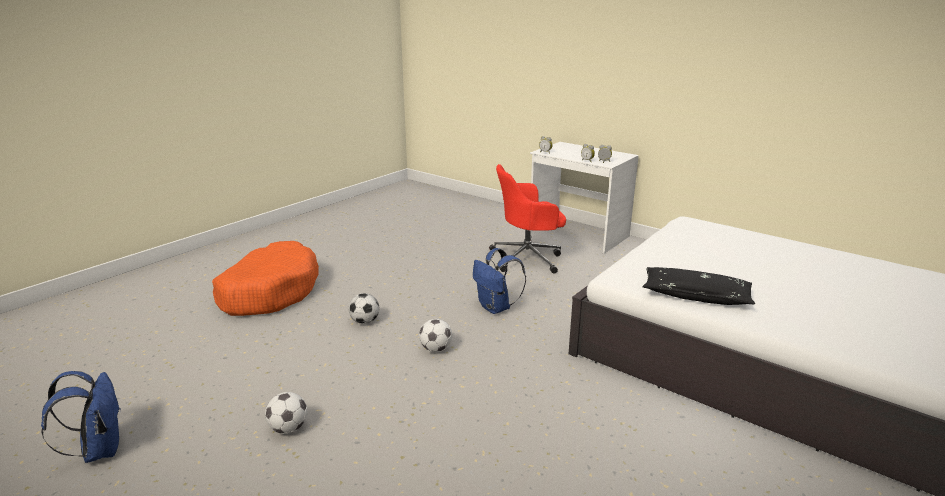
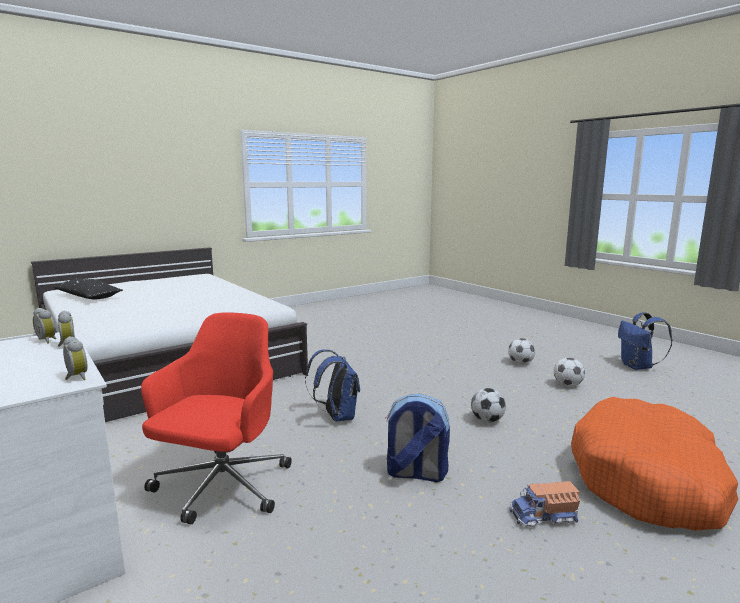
camera: 165 degrees left, 10 degrees down
football [419,319,452,352] -> football moved to [554,357,585,387]
red office chair [489,164,566,274] -> red office chair turned 75 degrees counterclockwise [141,312,292,524]
black pillow [642,267,755,305] -> black pillow moved to [53,278,123,300]
none -> backpack [385,394,450,482]
none -> toy truck [509,481,580,527]

